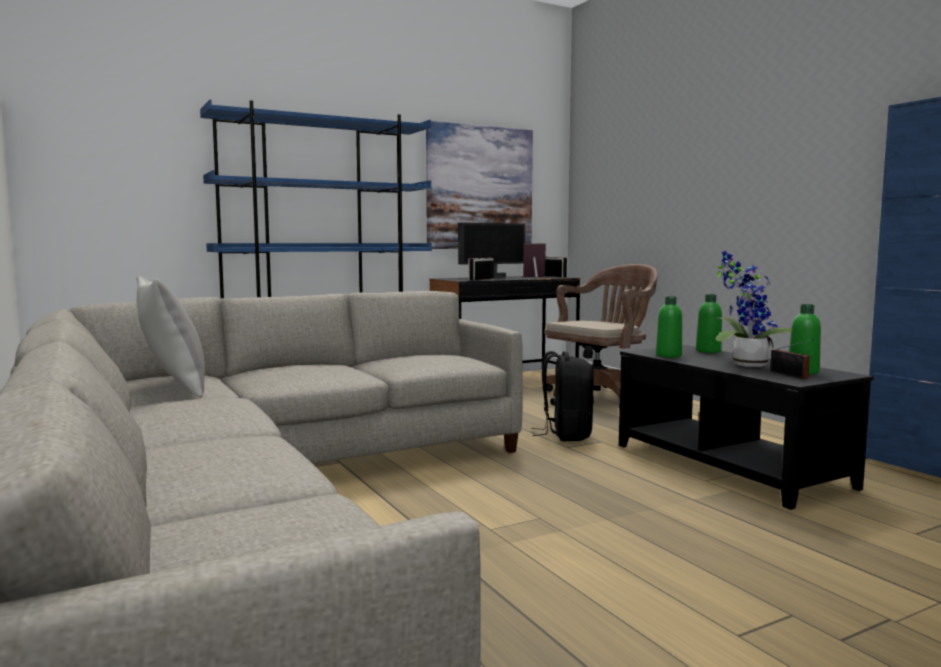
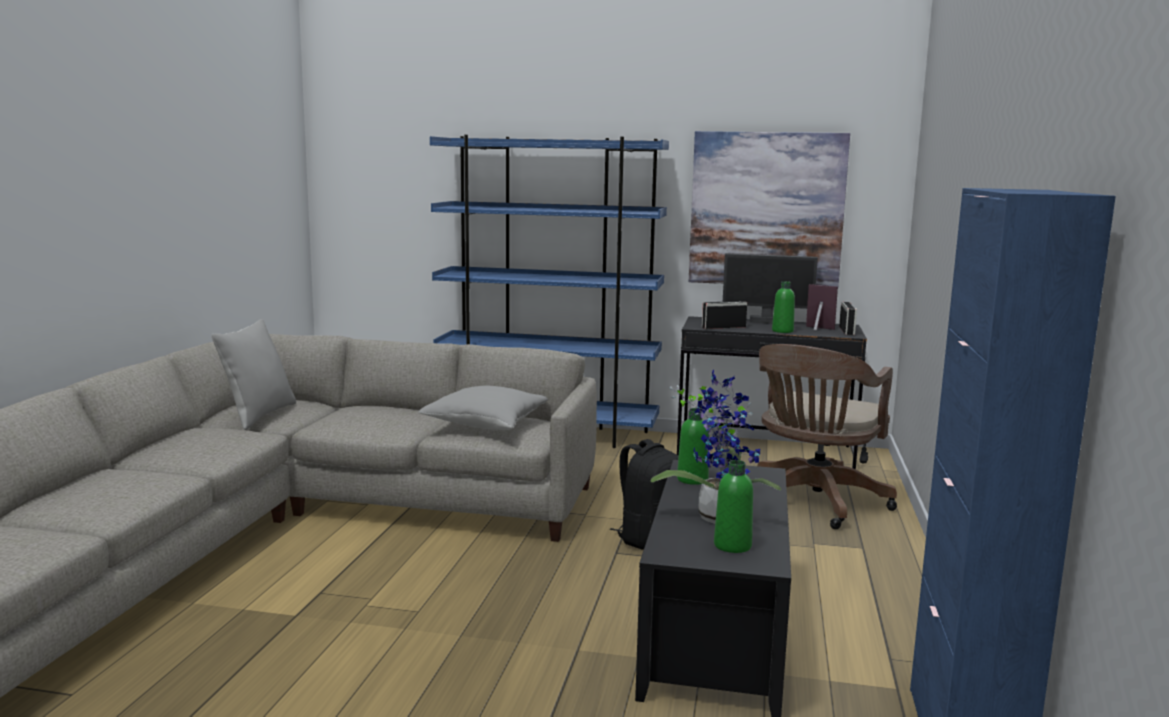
camera: 40 degrees right, 5 degrees up
brown office chair [544,264,658,409] -> brown office chair turned 120 degrees clockwise [757,344,897,529]
green bottle [696,294,722,353] -> green bottle moved to [772,281,795,333]
radio [770,339,814,379] -> none
none -> grey pillow [418,386,548,430]

